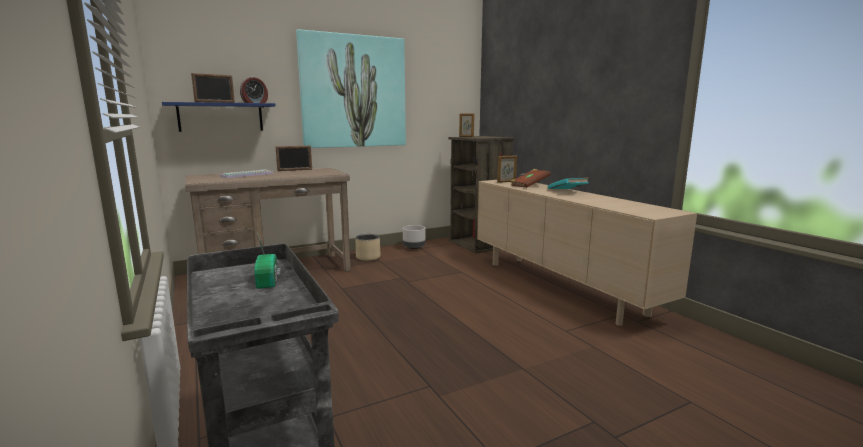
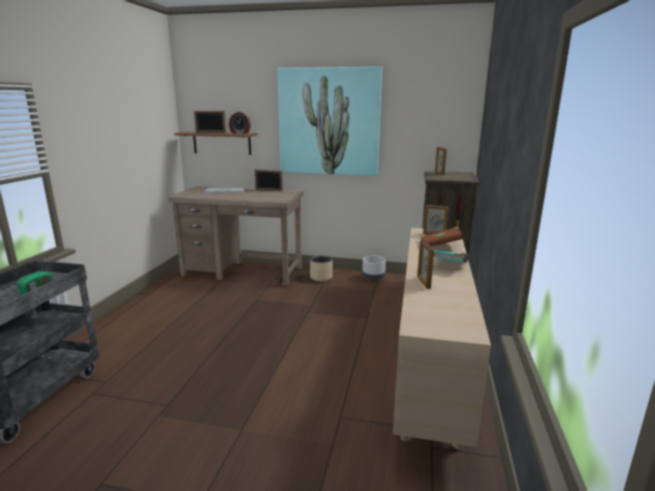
camera: 40 degrees right, 5 degrees up
blue shelf [162,102,276,132] -> brown shelf [175,132,258,155]
none -> picture frame [417,240,434,289]

